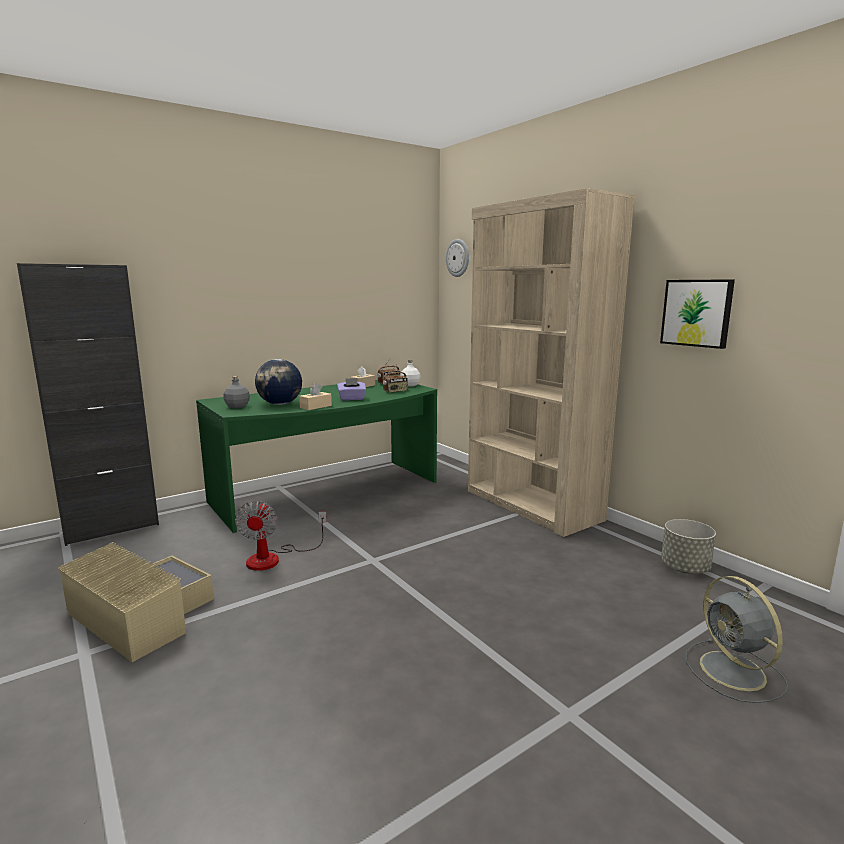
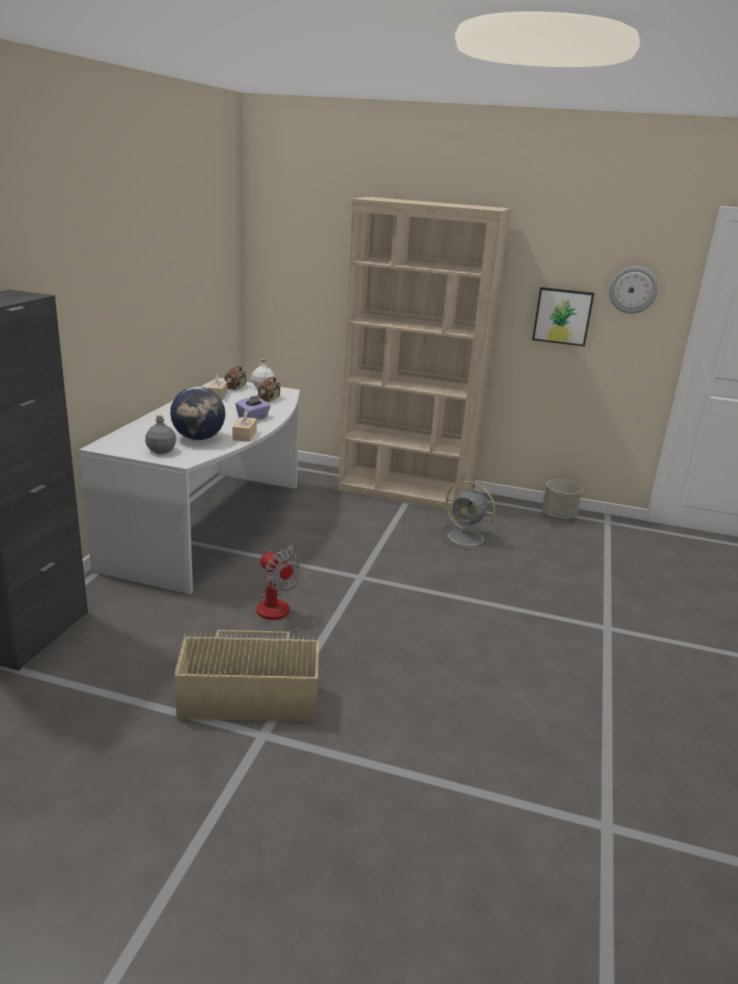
camera: 40 degrees left, 10 degrees up
green desk [196,380,437,533] -> white desk [79,378,300,594]
wall clock [446,239,469,277] -> wall clock moved to [609,266,658,314]
grey fan [686,576,788,703] -> grey fan moved to [440,481,496,550]

